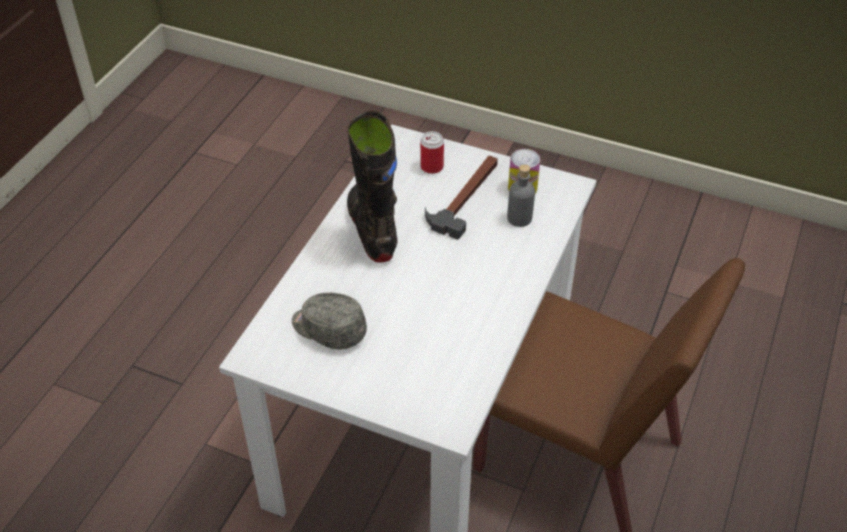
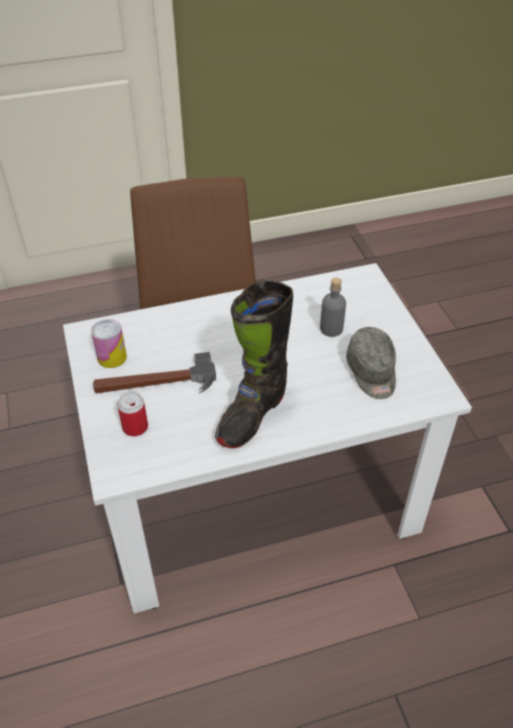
camera: 130 degrees left, 0 degrees up
grey bottle [507,164,535,227] -> grey bottle moved to [320,277,346,337]

